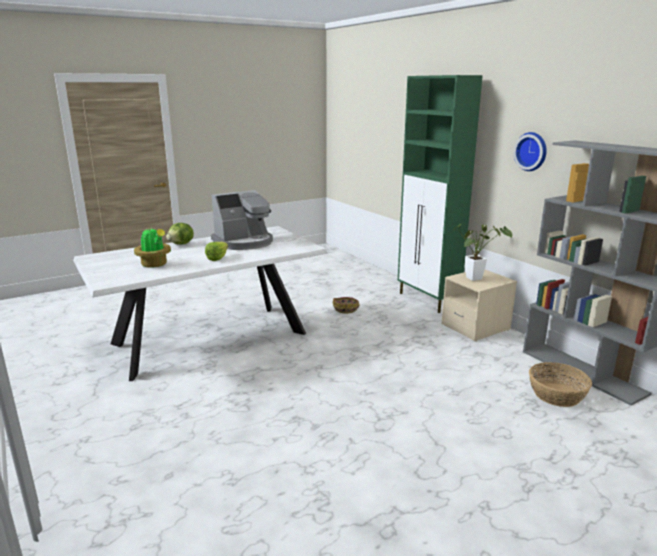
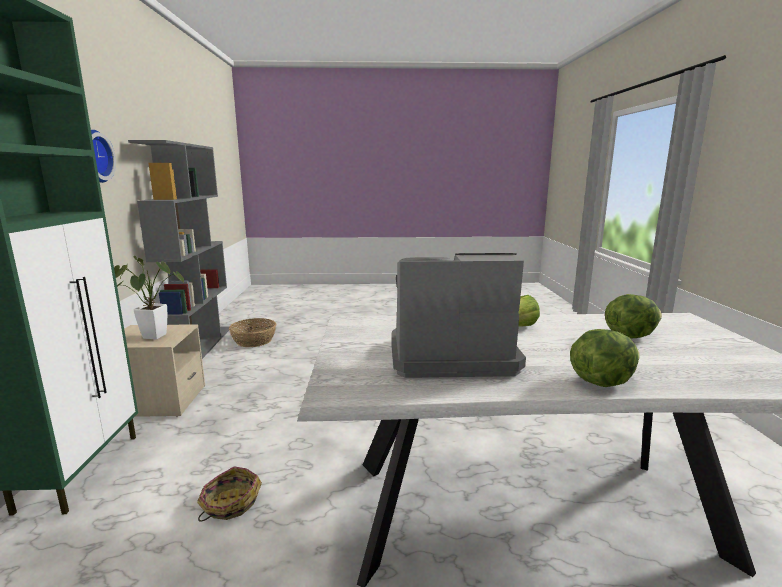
camera: 150 degrees left, 5 degrees down
potted plant [134,228,171,268] -> lettuce [605,294,662,338]

